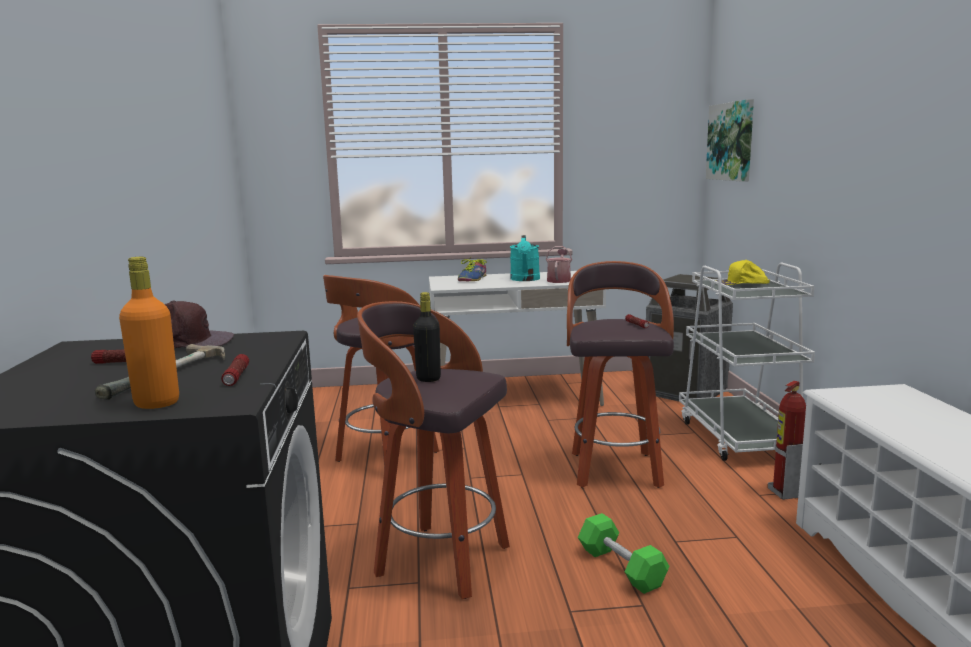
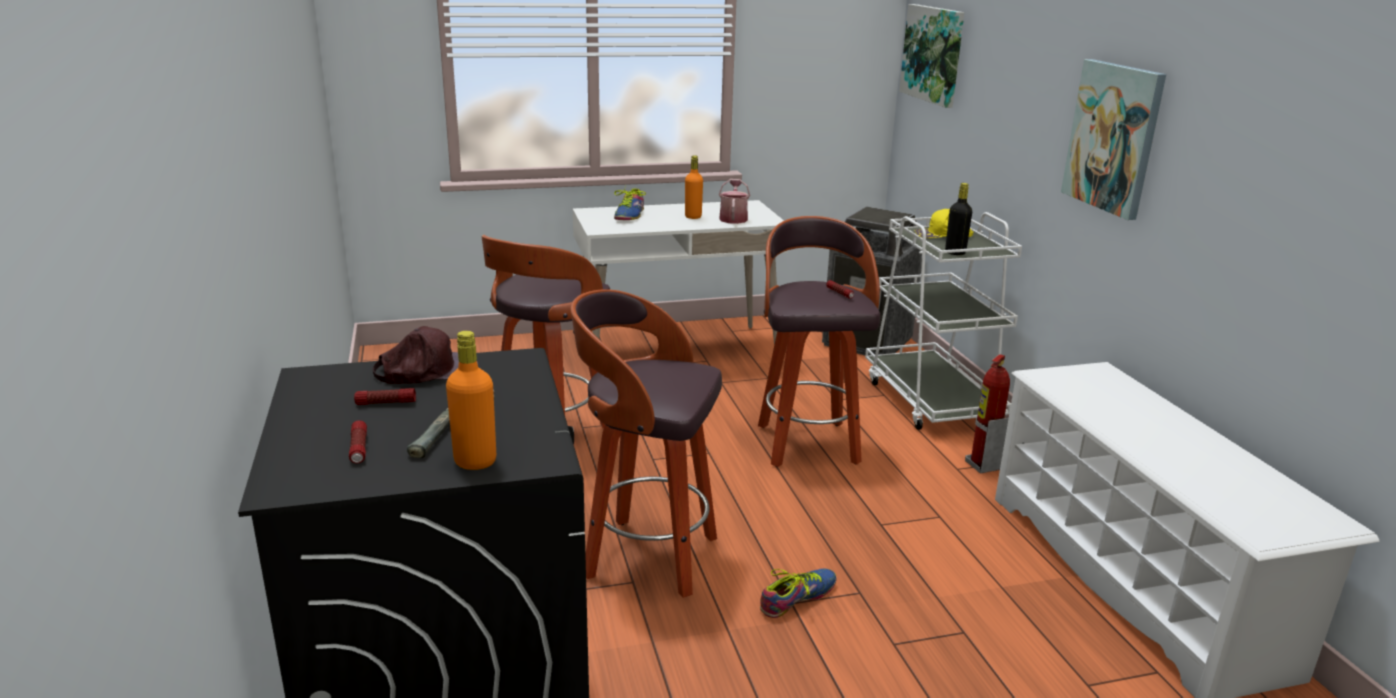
camera: 10 degrees left, 10 degrees up
flashlight [221,354,249,386] -> flashlight moved to [349,420,367,463]
black bottle [413,292,441,382] -> black bottle moved to [945,183,972,255]
turquoise watering can [510,235,540,281] -> orange bottle [685,155,703,219]
green dumbbell [578,513,670,594] -> none
none -> shoe [760,569,837,618]
none -> picture [1061,59,1166,220]

